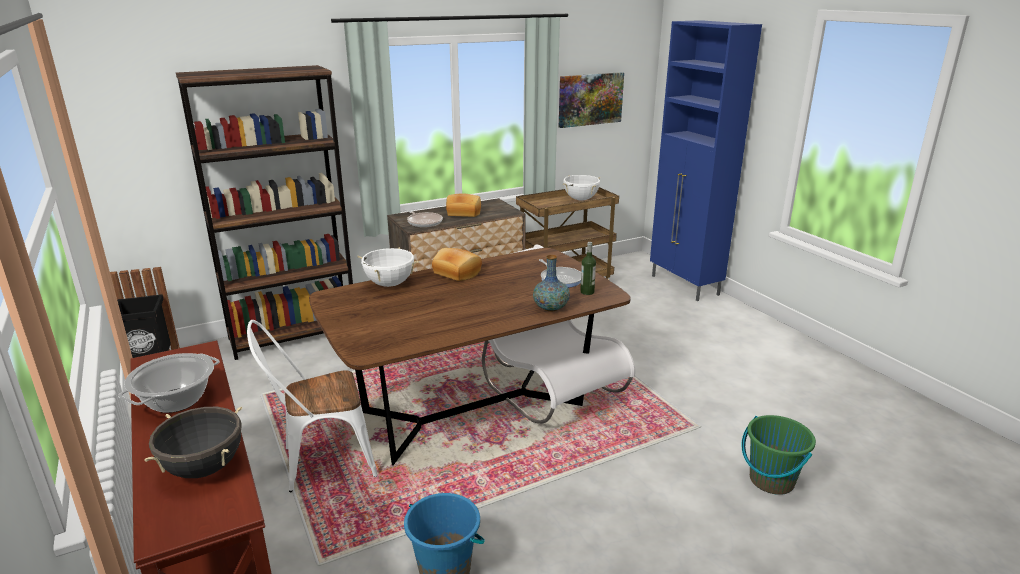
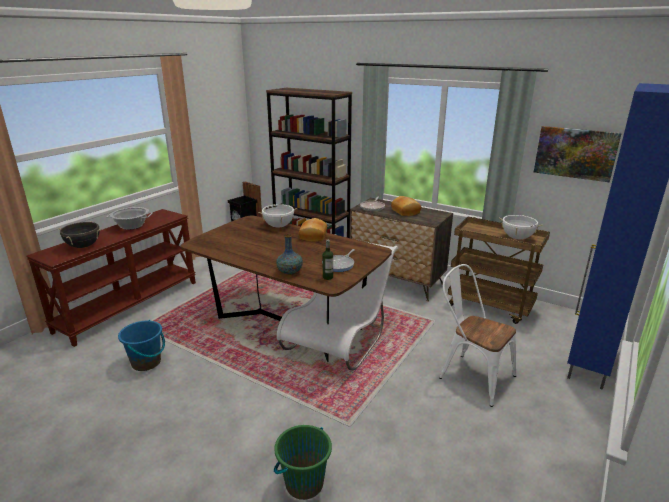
camera: 60 degrees right, 0 degrees up
white chair [247,320,378,492] -> white chair moved to [439,264,516,407]

